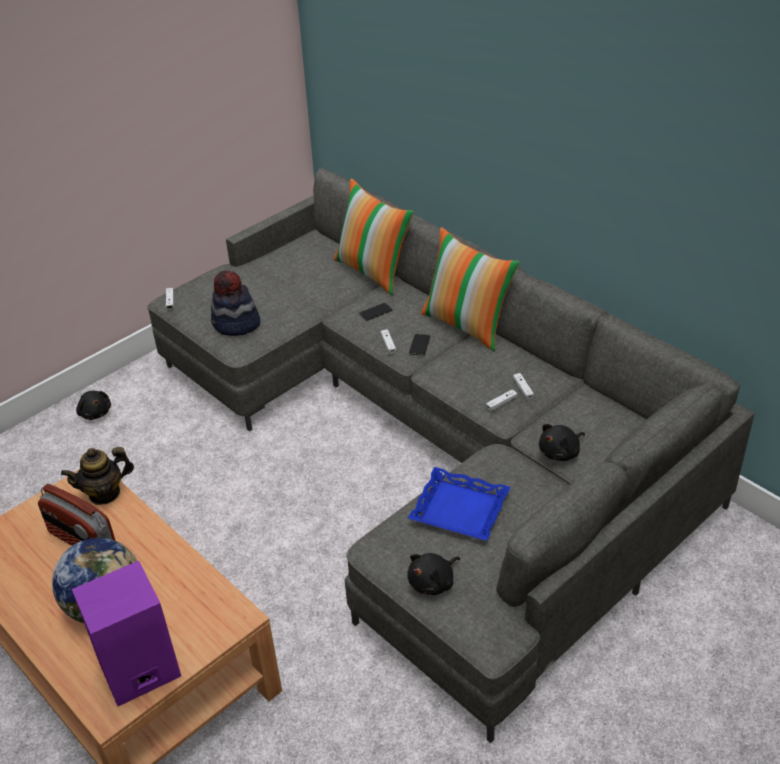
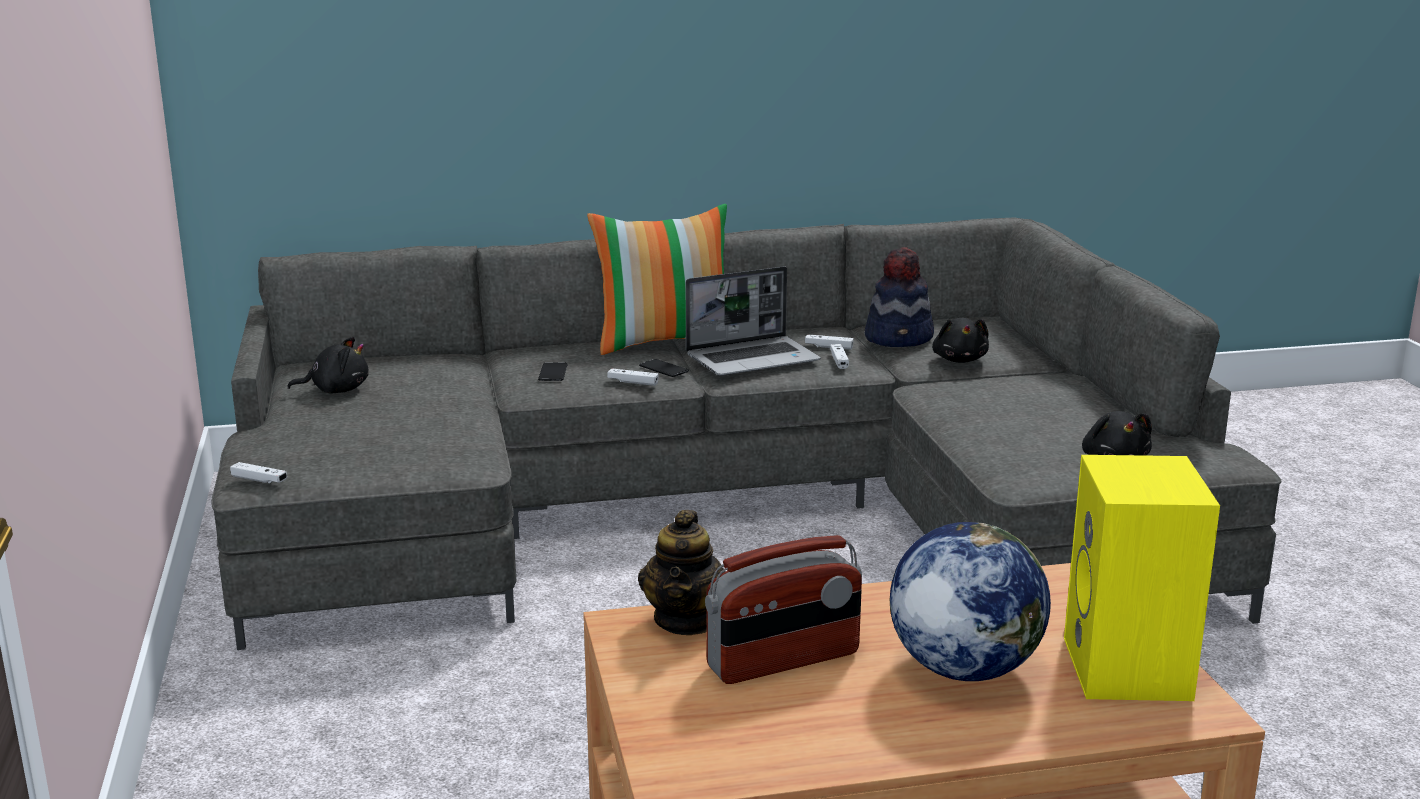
camera: 60 degrees left, 20 degrees down
purple speaker [72,561,181,707] -> yellow speaker [1064,455,1220,701]
black plush toy [76,391,111,420] -> black plush toy moved to [287,337,369,394]
hat [211,270,260,336] -> hat moved to [865,247,934,347]
pillow [334,178,414,295] -> none
blue tray [407,467,510,541] -> none
none -> laptop [686,266,821,376]

